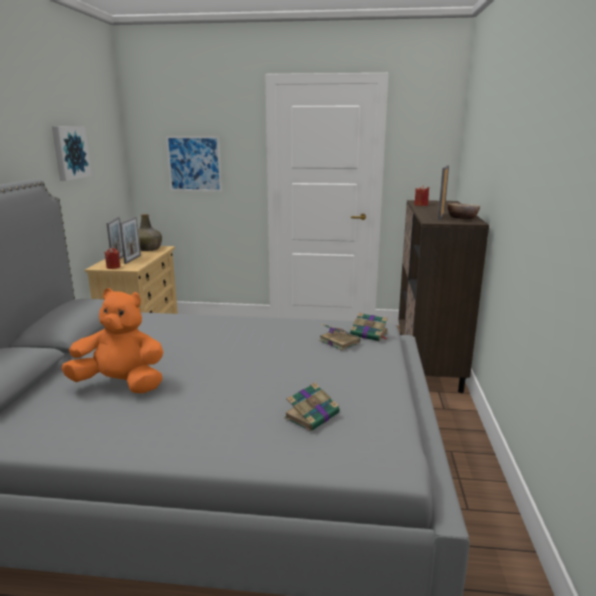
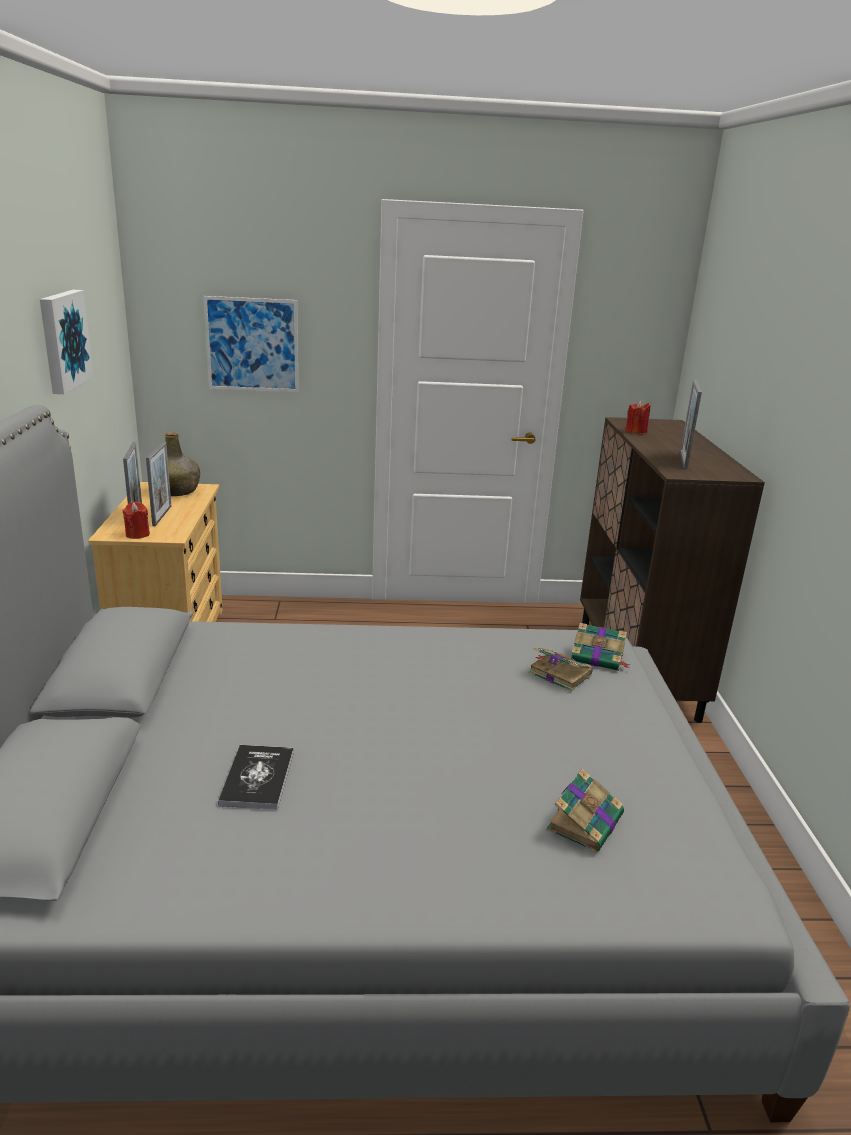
camera: 10 degrees left, 5 degrees up
orange plush toy [61,288,163,393] -> book [218,745,294,810]
bowl [448,203,480,219] -> none

